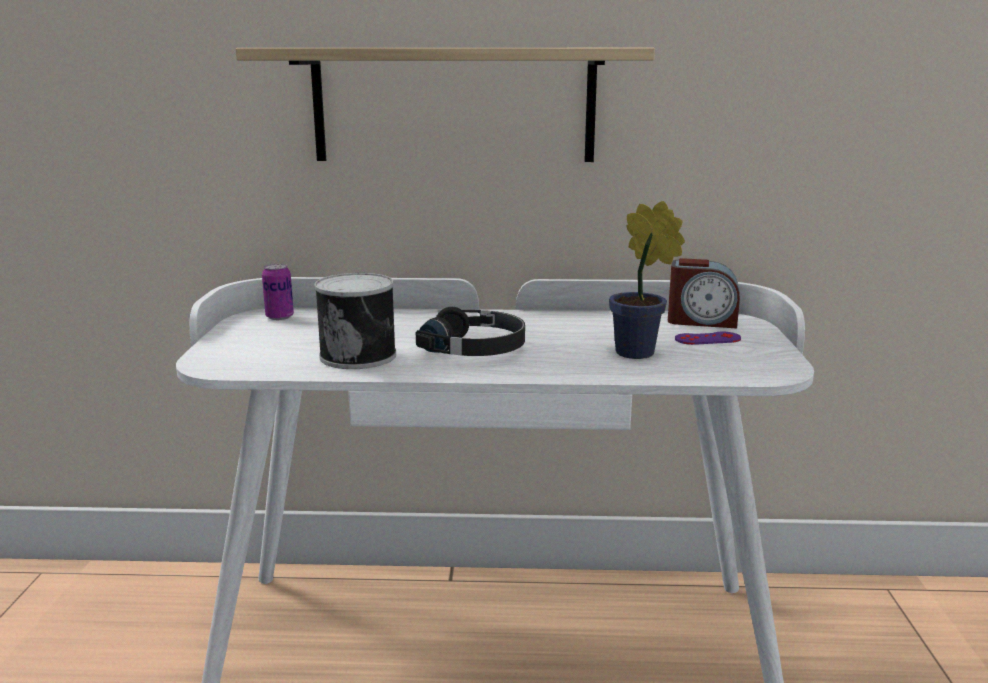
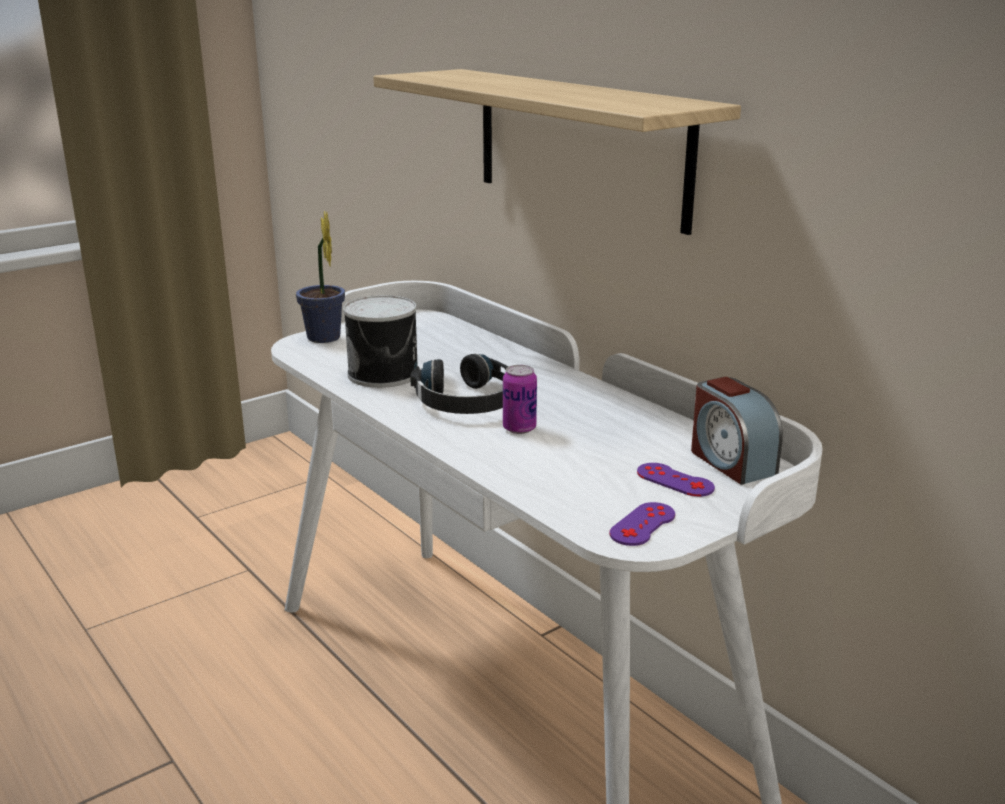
camera: 50 degrees right, 5 degrees up
can [262,264,294,320] -> can moved to [503,365,537,434]
potted plant [609,201,685,359] -> potted plant moved to [296,211,345,343]
none -> purple game controller [609,502,675,546]

